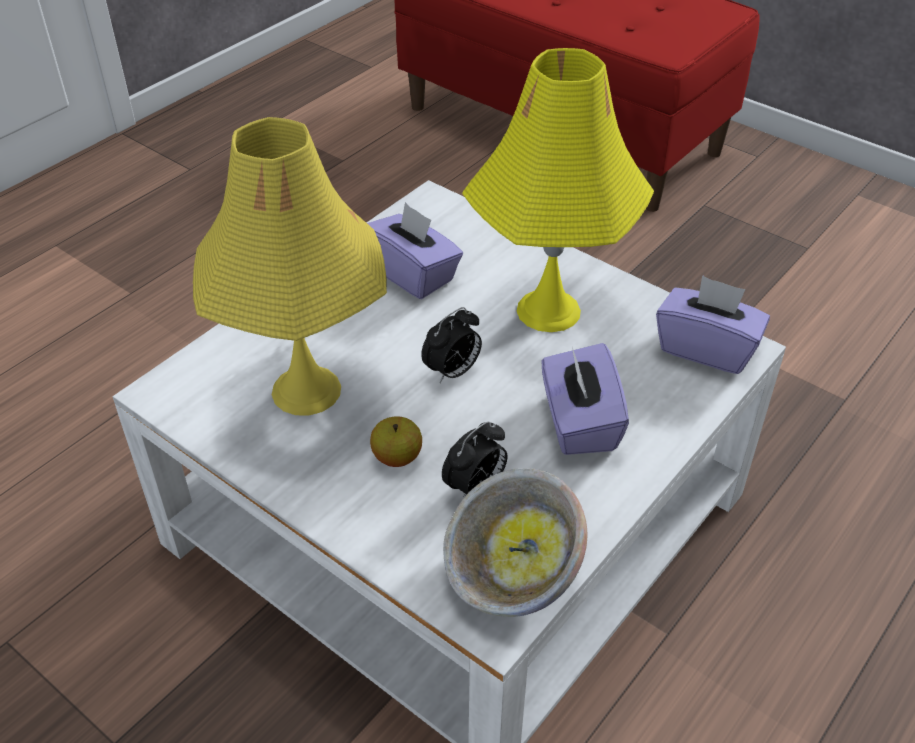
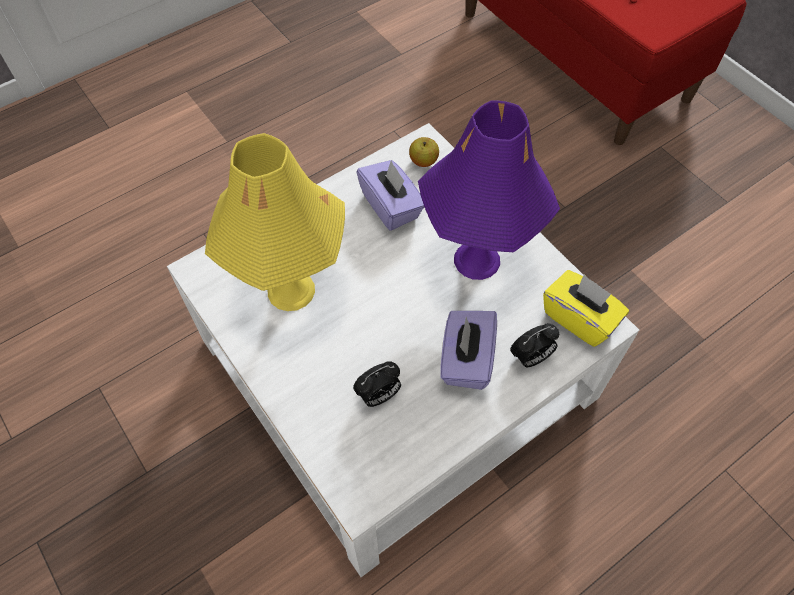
camera: 15 degrees right, 15 degrees up
apple [370,416,422,467] -> apple moved to [409,137,439,167]
alarm clock [421,307,482,383] -> alarm clock moved to [510,323,559,367]
bowl [443,468,587,617] -> none
yellow table lamp [462,48,654,332] -> purple table lamp [418,100,560,280]
purple tissue box [656,275,770,374] -> yellow tissue box [543,270,629,347]

